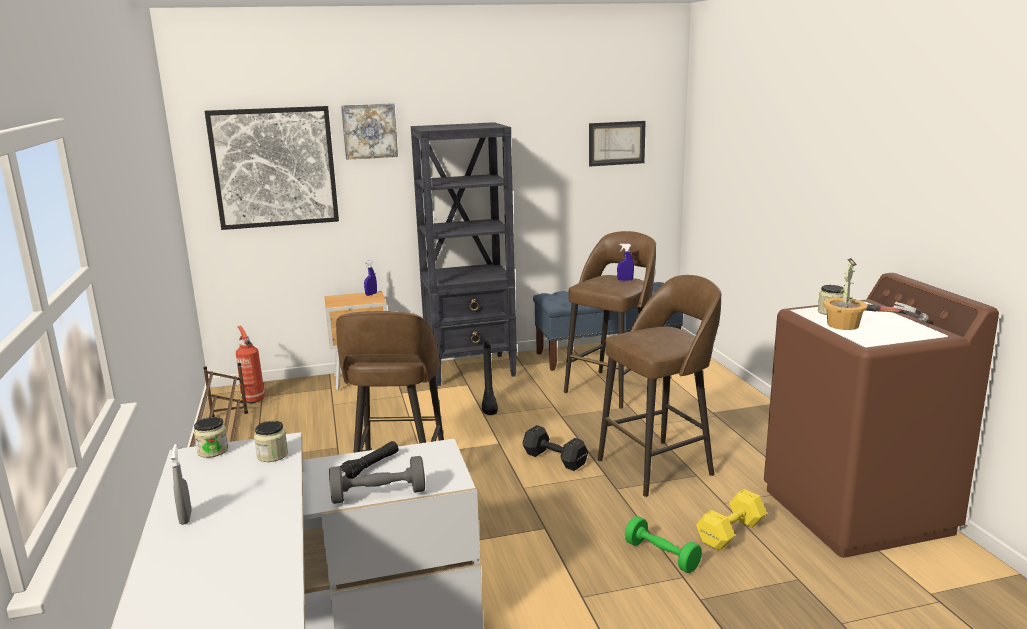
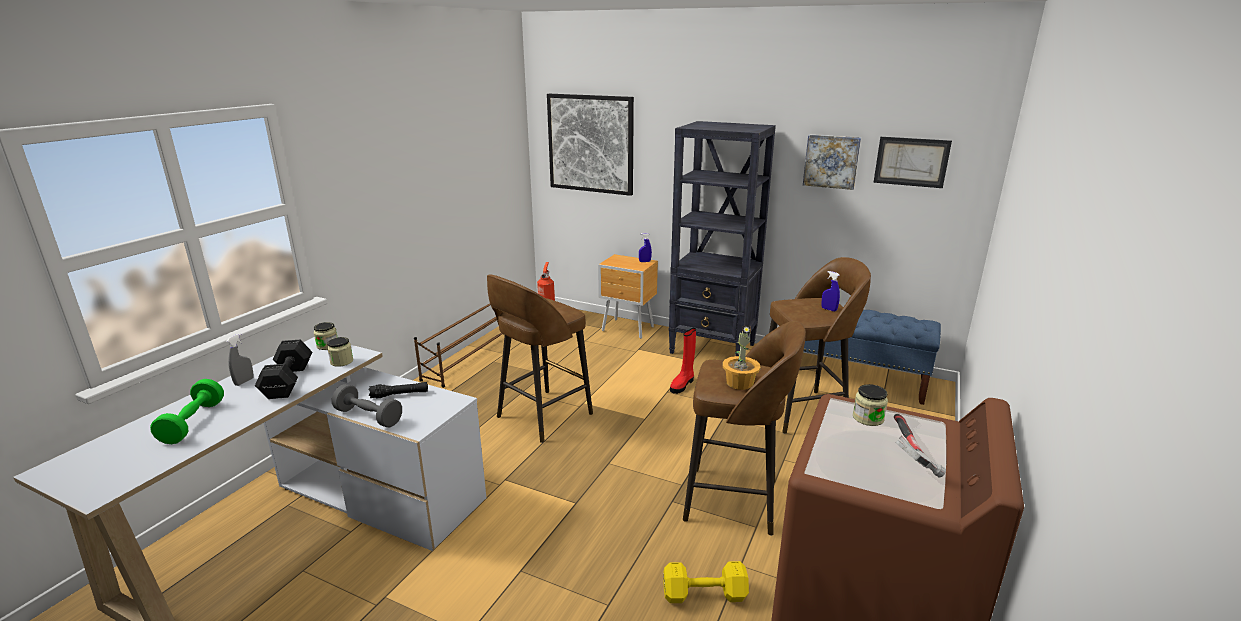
camera: 40 degrees right, 5 degrees up
picture [341,103,398,160] -> picture moved to [803,134,861,190]
black boot [482,341,498,415] -> red boot [670,328,696,394]
black dumbbell [522,425,588,471] -> black dumbbell moved to [255,340,312,399]
green dumbbell [625,516,702,573] -> green dumbbell moved to [150,379,224,444]
potted plant [823,258,868,330] -> potted plant moved to [723,326,761,390]

